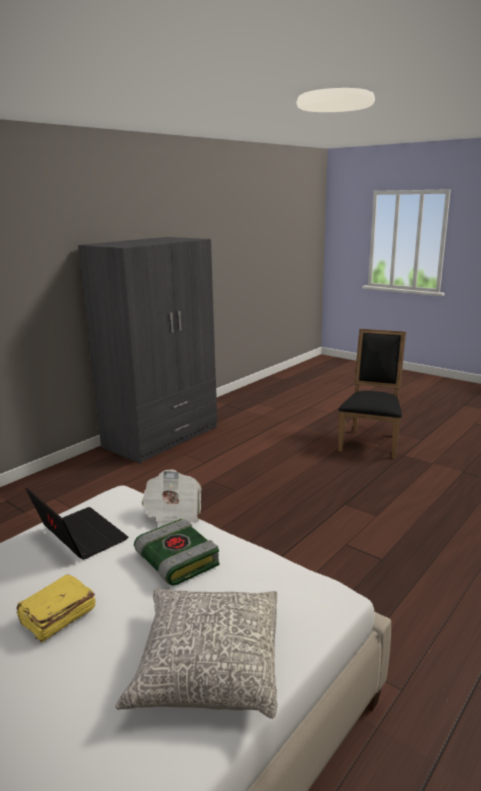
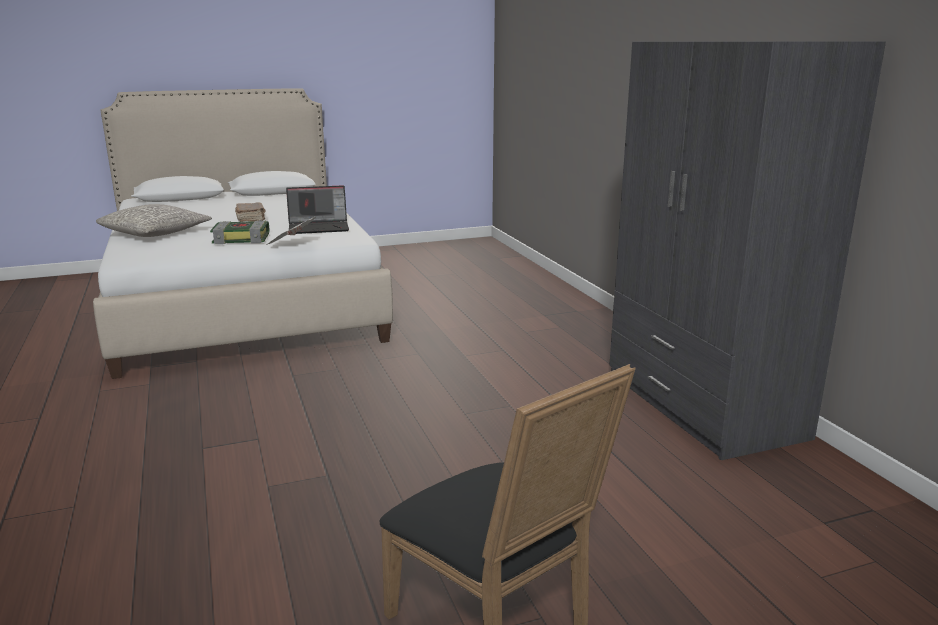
camera: 120 degrees right, 0 degrees up
yellow book [16,574,96,643] -> brown book [235,202,265,222]

